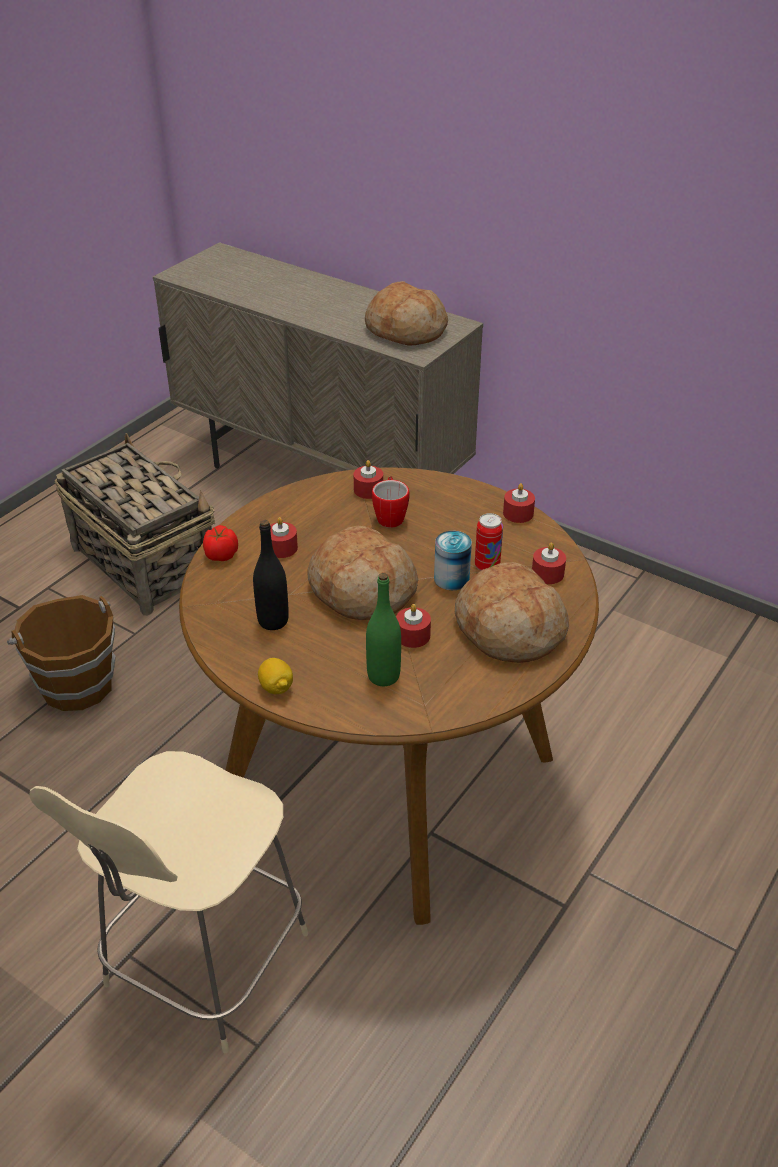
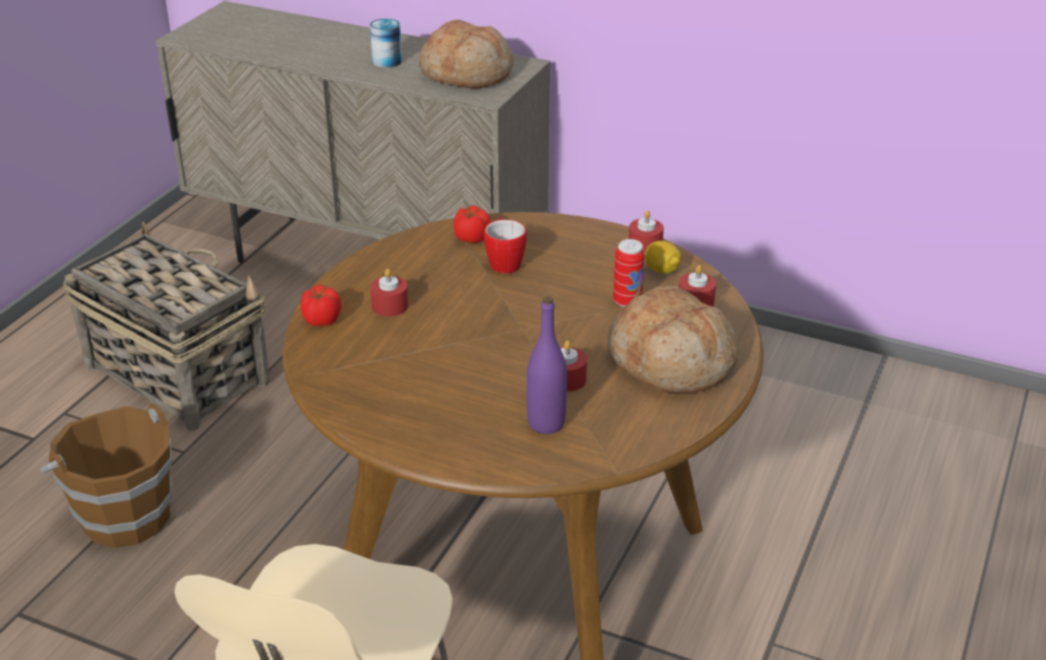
camera: 10 degrees left, 5 degrees down
black bottle [253,520,289,630] -> none
lemon [258,658,293,694] -> lemon moved to [645,241,681,274]
bread [307,526,418,620] -> none
red candle [353,460,383,499] -> tomato [454,206,491,243]
green bottle [366,573,401,686] -> purple bottle [527,296,567,434]
can [434,531,472,590] -> can moved to [370,19,402,68]

